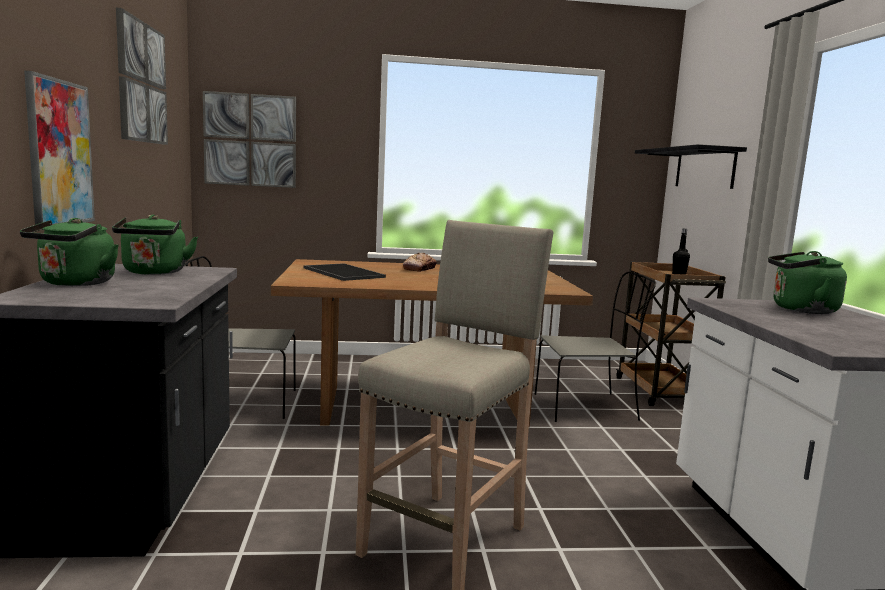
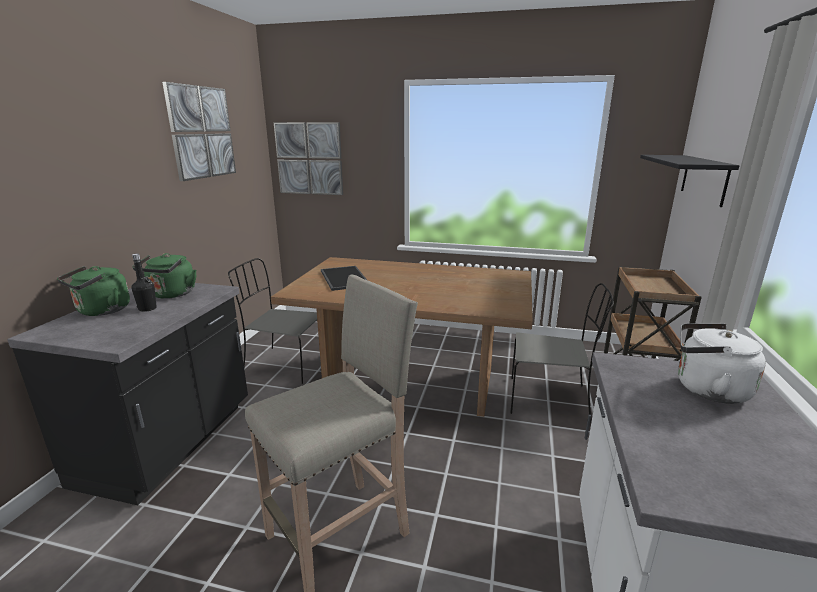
camera: 20 degrees right, 10 degrees up
picture [24,71,95,230] -> none
bread [403,253,437,272] -> none
black bottle [672,229,690,275] -> black bottle moved to [131,253,157,312]
green kettle [768,251,847,314] -> white kettle [678,323,766,404]

